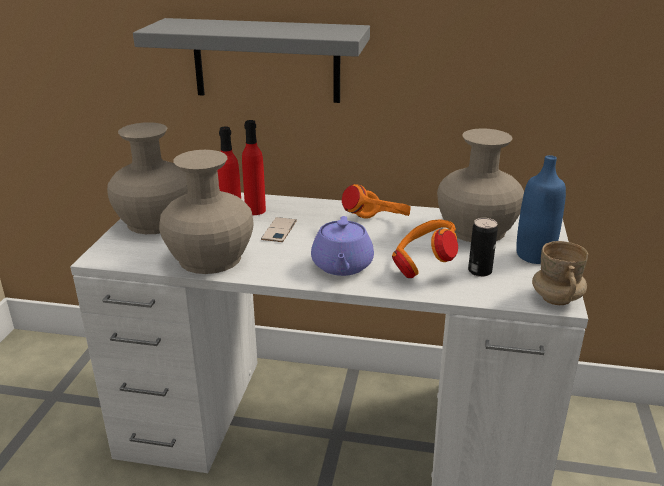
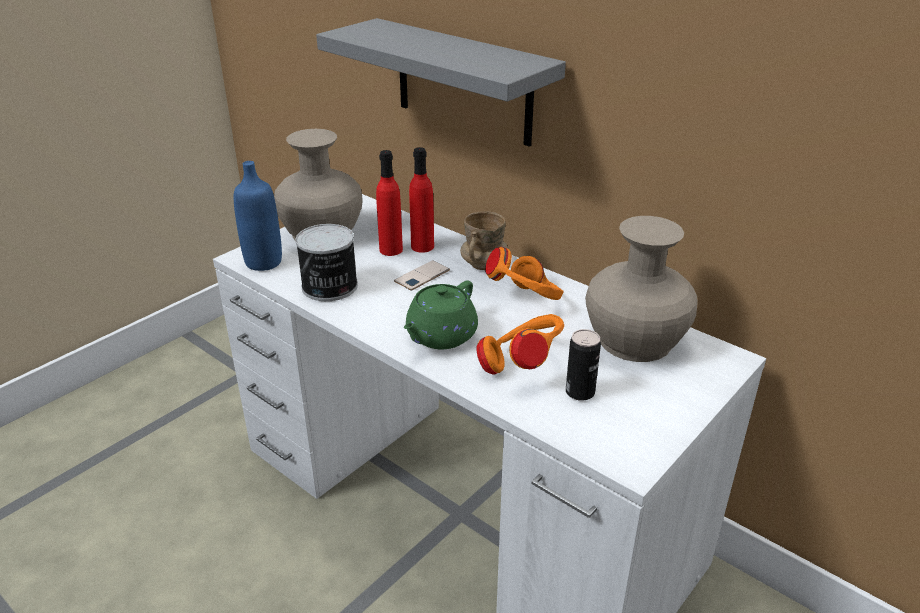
camera: 30 degrees right, 5 degrees up
beige vase [159,150,254,274] -> can [296,224,358,301]
purple teapot [311,216,374,276] -> green teapot [404,281,478,349]
blue bottle [516,155,566,264] -> blue bottle moved to [234,161,282,271]
beige mug [532,241,588,305] -> beige mug moved to [460,211,508,270]

